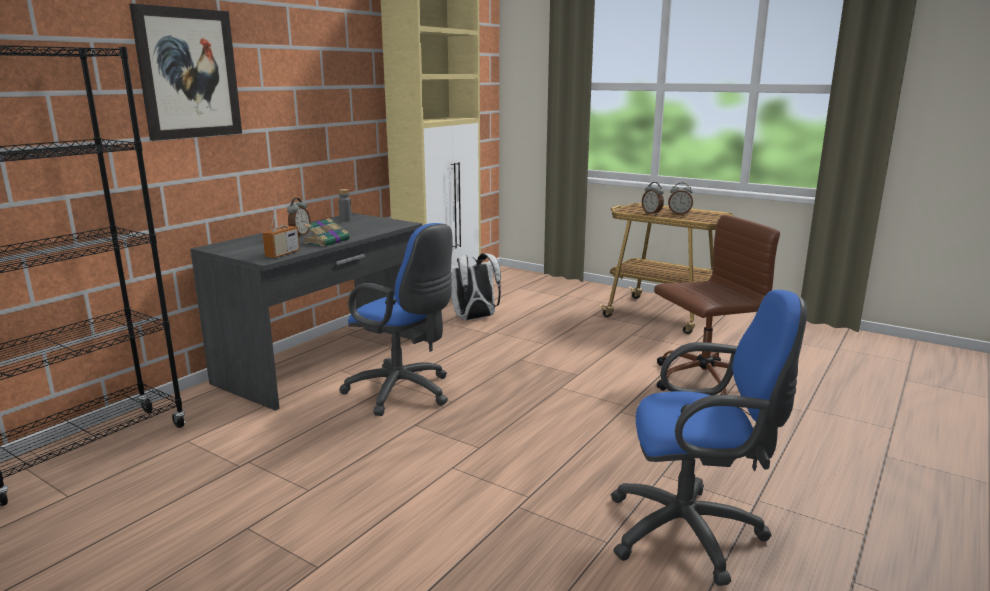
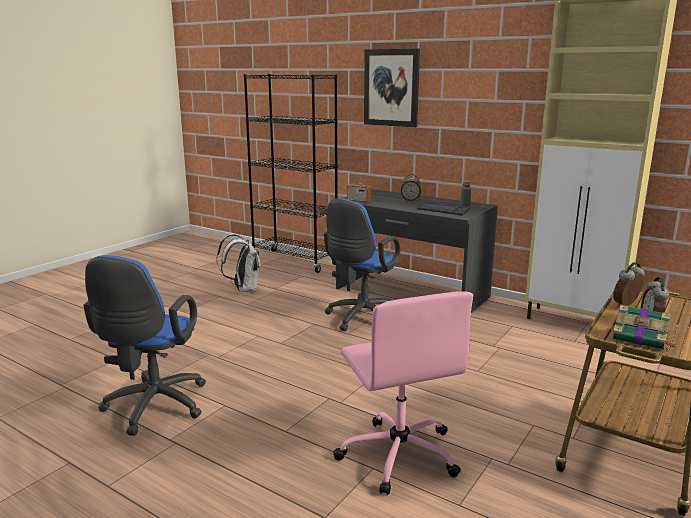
camera: 90 degrees right, 0 degrees up
book [304,218,350,247] -> book moved to [613,305,675,350]
white backpack [451,253,501,320] -> white backpack moved to [217,234,261,292]
brown office chair [654,215,780,395] -> pink office chair [334,291,473,495]
none -> keyboard [417,203,470,216]

